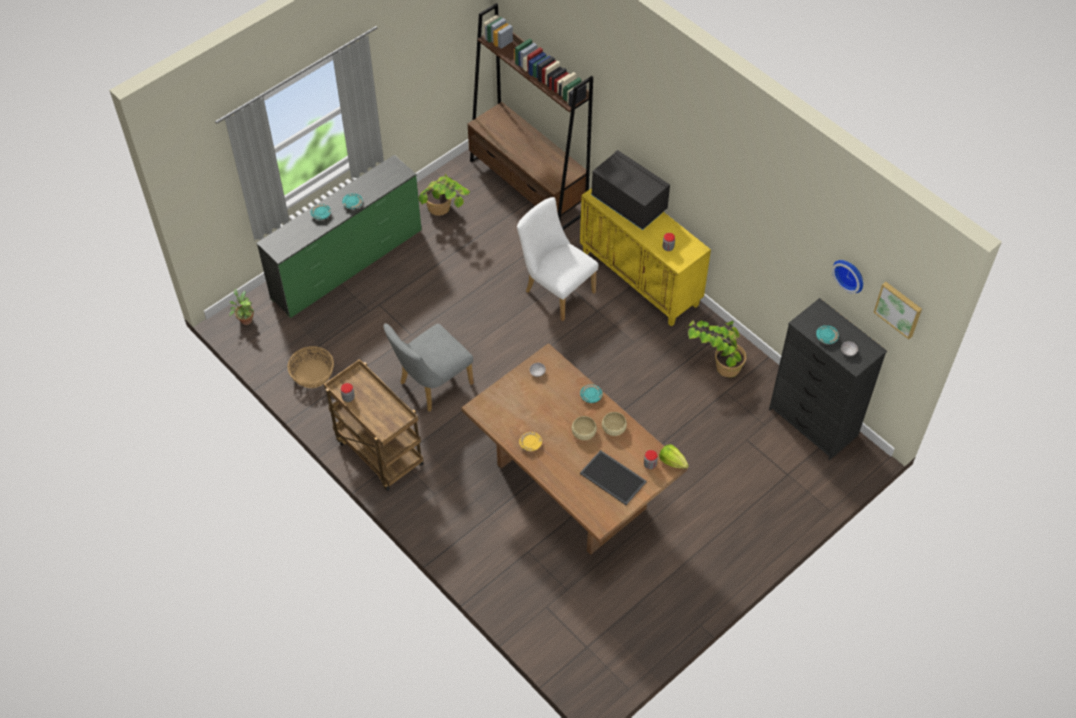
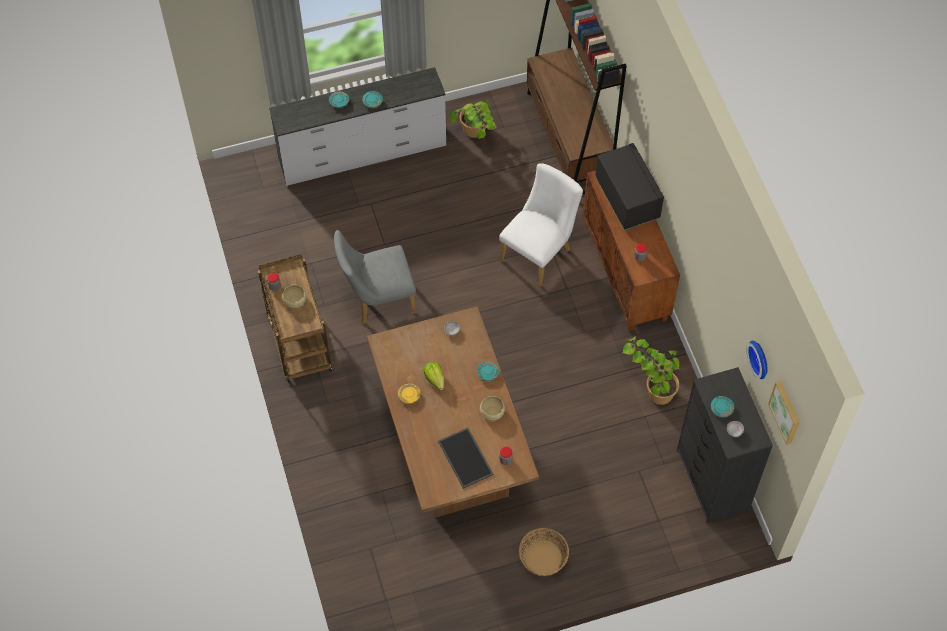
camera: 25 degrees right, 5 degrees up
potted plant [229,289,255,325] -> none
green dresser [256,155,422,318] -> white dresser [269,67,446,186]
basket [287,346,334,388] -> basket moved to [519,528,569,576]
white chair [517,197,599,321] -> white chair turned 60 degrees clockwise [499,163,583,287]
beige bowl [572,416,597,440] -> beige bowl moved to [282,285,306,308]
yellow cabinet [580,188,711,327] -> brown cabinet [583,171,680,331]
lettuce [659,444,689,469] -> lettuce moved to [423,362,444,390]

